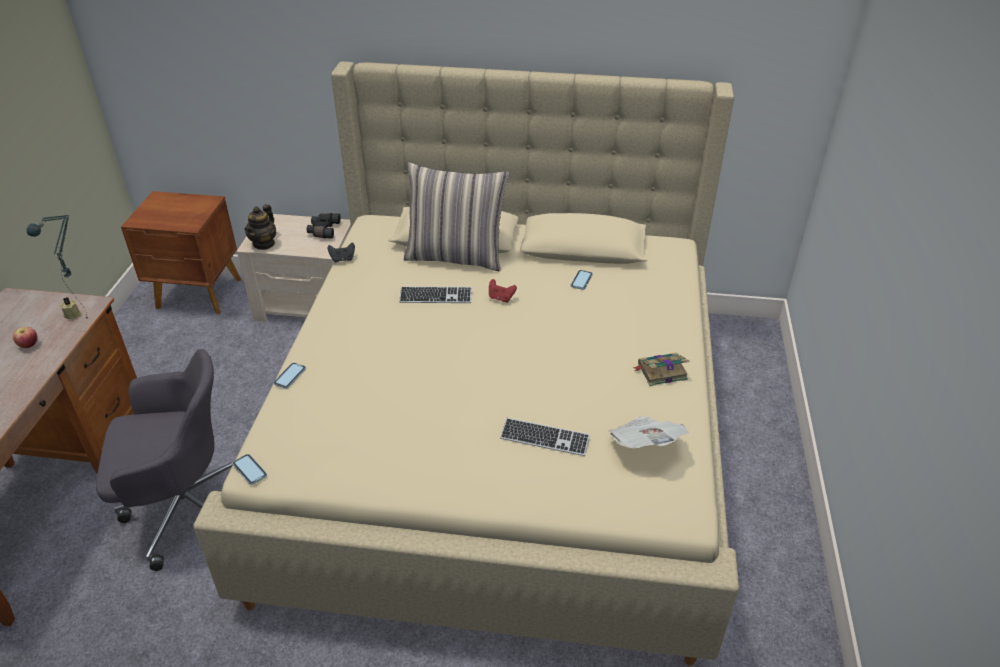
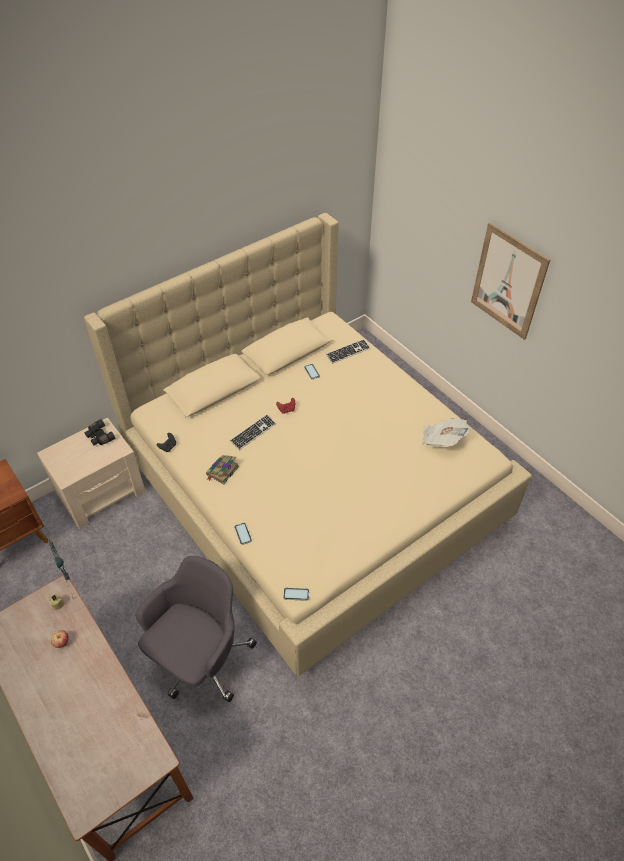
camera: 45 degrees left, 10 degrees up
teapot [244,204,276,250] -> none
pillow [404,162,509,271] -> none
keyboard [500,418,590,456] -> keyboard moved to [326,339,371,364]
book [633,353,689,386] -> book moved to [206,455,239,484]
none -> picture [471,223,550,340]

